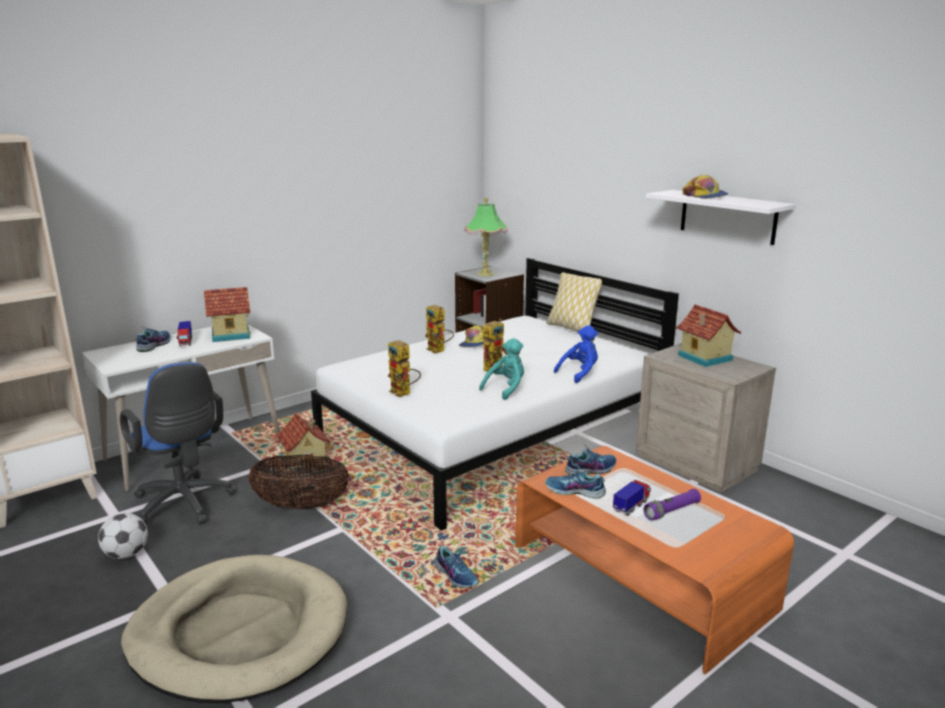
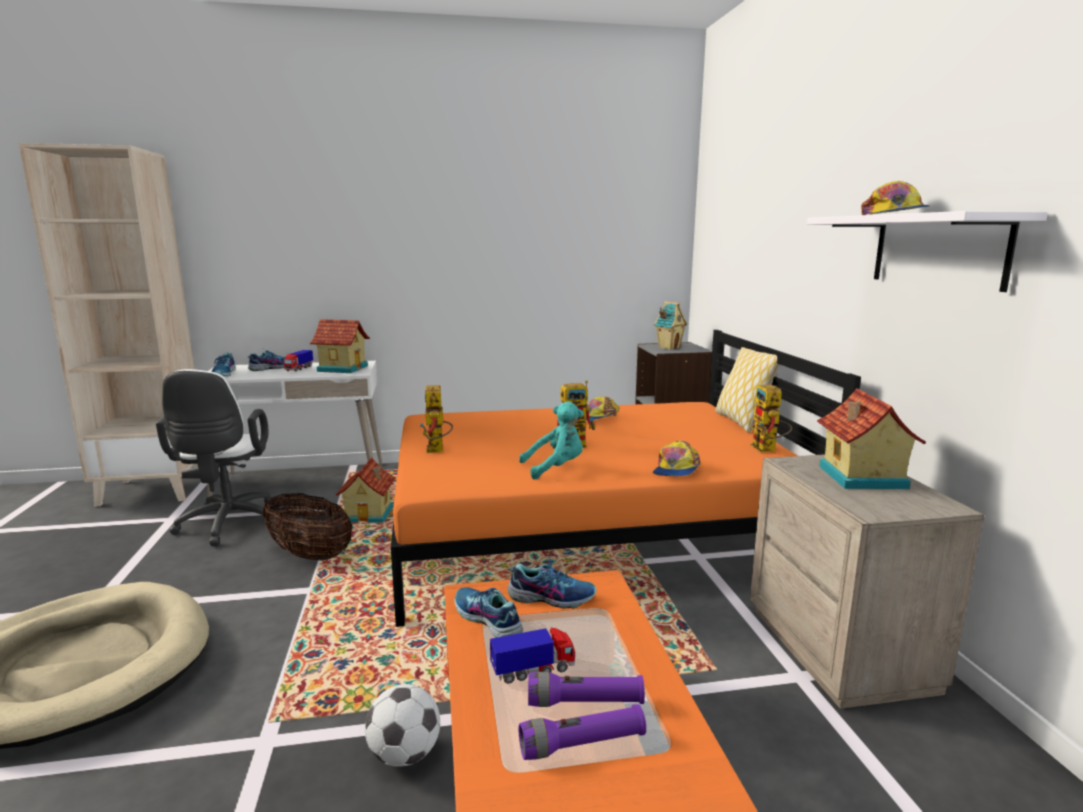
camera: 30 degrees right, 5 degrees down
football [98,513,148,559] -> football moved to [365,684,440,767]
blue office chair [120,362,237,524] -> white office chair [156,369,272,546]
white bed [311,258,679,531] -> orange bed [391,330,861,627]
toy robot [425,305,454,354] -> toy robot moved to [750,385,792,452]
shoe [434,546,479,588] -> shoe moved to [211,353,236,377]
table lamp [465,198,507,276] -> toy house [654,301,687,350]
blue plush toy [554,325,598,383] -> cap [653,441,701,476]
none -> purple flashlight [519,704,646,760]

